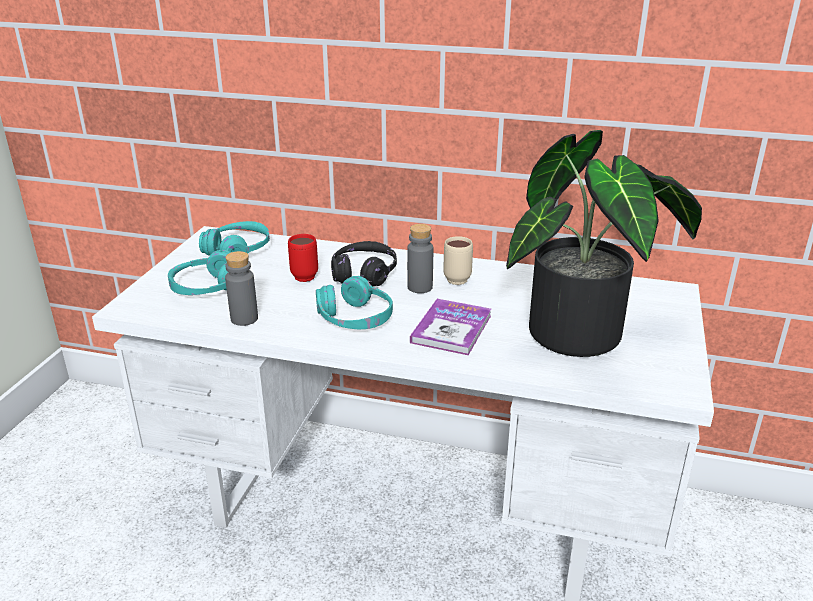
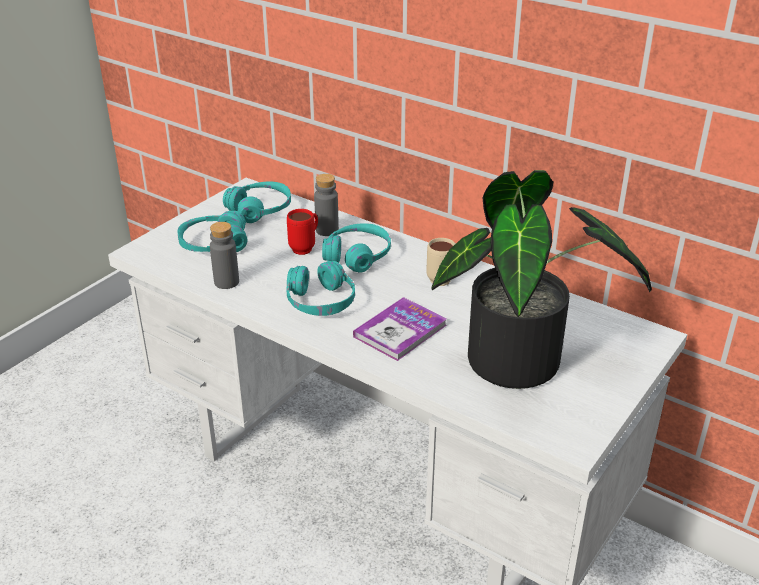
camera: 20 degrees right, 5 degrees up
black headphones [331,241,397,287] -> turquoise headphones [322,223,391,273]
grey bottle [407,224,433,293] -> grey bottle moved to [314,174,339,236]

